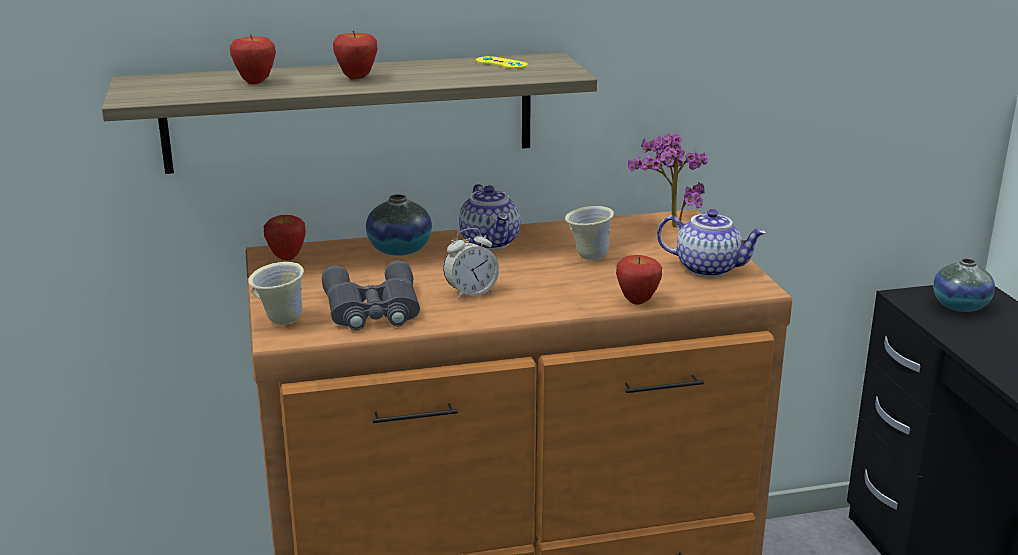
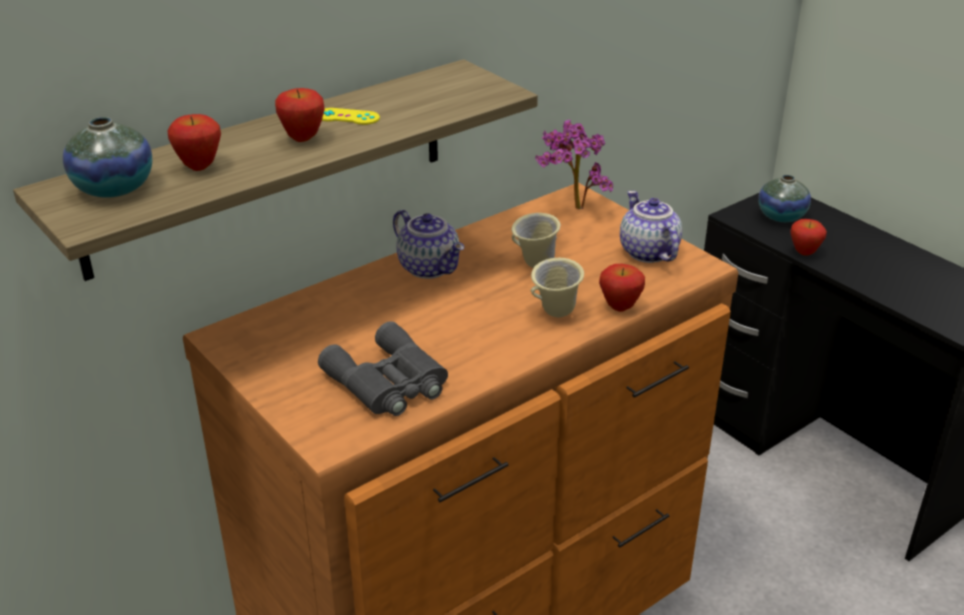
camera: 25 degrees left, 10 degrees up
beige mug [248,262,304,325] -> beige mug moved to [531,258,584,317]
apple [264,215,306,260] -> apple moved to [790,219,827,255]
vase [366,194,432,256] -> vase moved to [63,117,153,198]
alarm clock [443,228,499,299] -> none
yellow game controller [476,56,528,69] -> yellow game controller moved to [322,108,380,125]
teapot [657,209,766,277] -> teapot turned 105 degrees counterclockwise [620,191,682,263]

